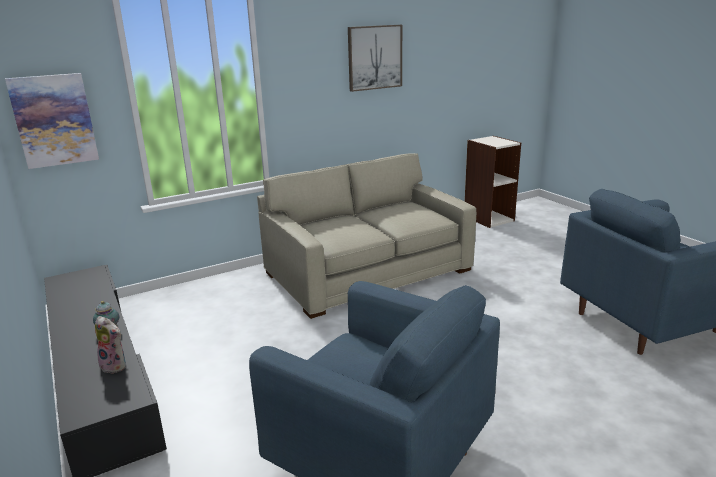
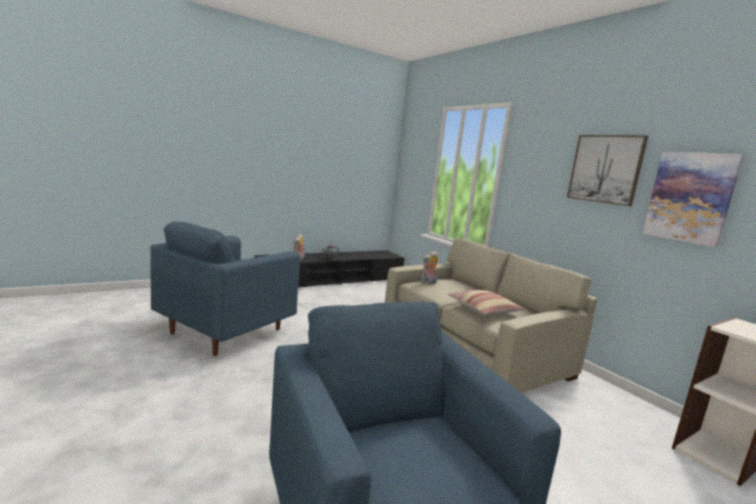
camera: 85 degrees right, 10 degrees down
picture [5,73,99,169] -> picture moved to [642,151,744,247]
none -> plush toy [421,251,438,284]
none -> pillow [447,290,526,315]

